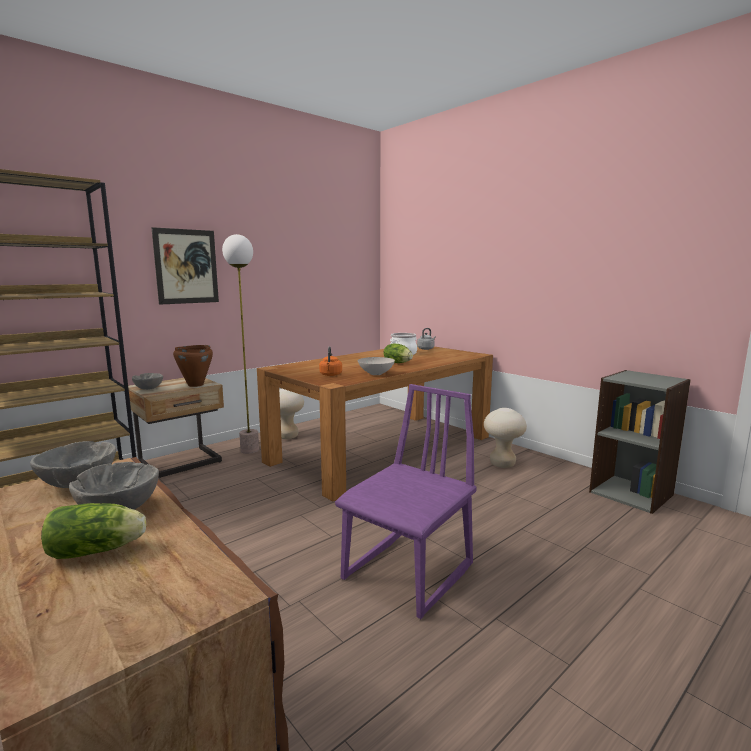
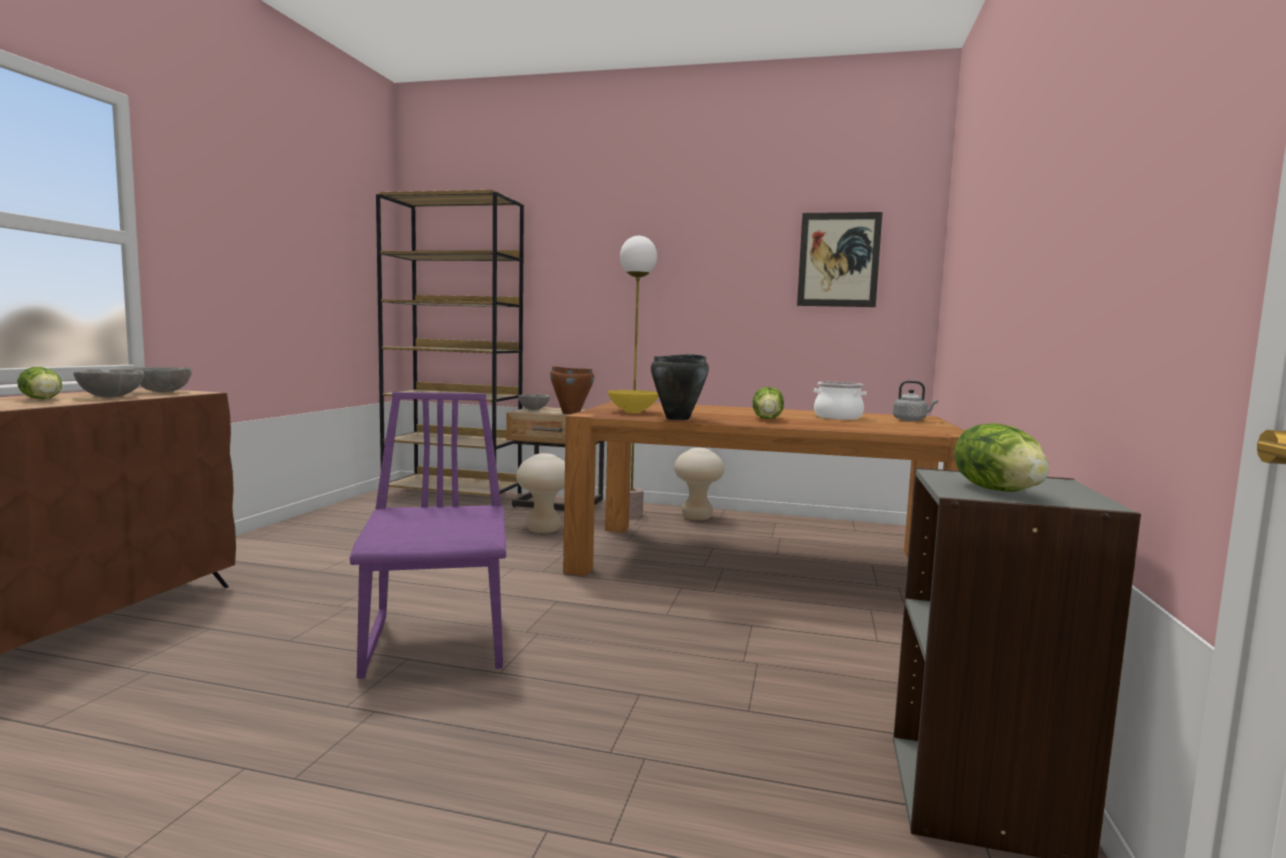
camera: 55 degrees right, 5 degrees down
picture [151,227,219,305] -> picture moved to [797,212,883,307]
orange kettle [319,346,342,376] -> yellow bowl [607,390,659,413]
purple chair [335,384,477,619] -> purple chair turned 105 degrees counterclockwise [350,392,506,679]
white bowl [358,357,395,375] -> black cooking pot [651,354,709,420]
beige stool [484,408,527,468] -> beige stool moved to [516,453,565,533]
none -> lettuce [954,423,1049,492]

